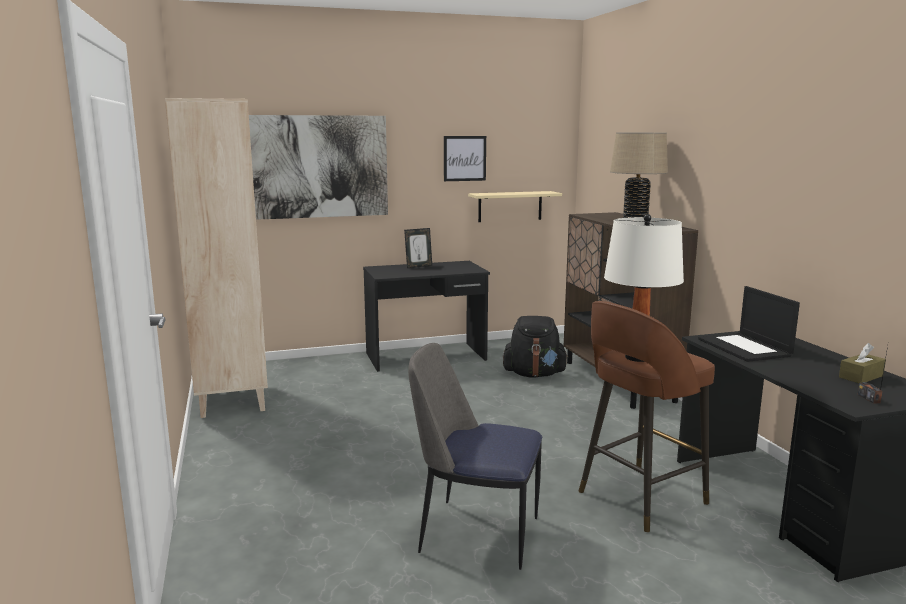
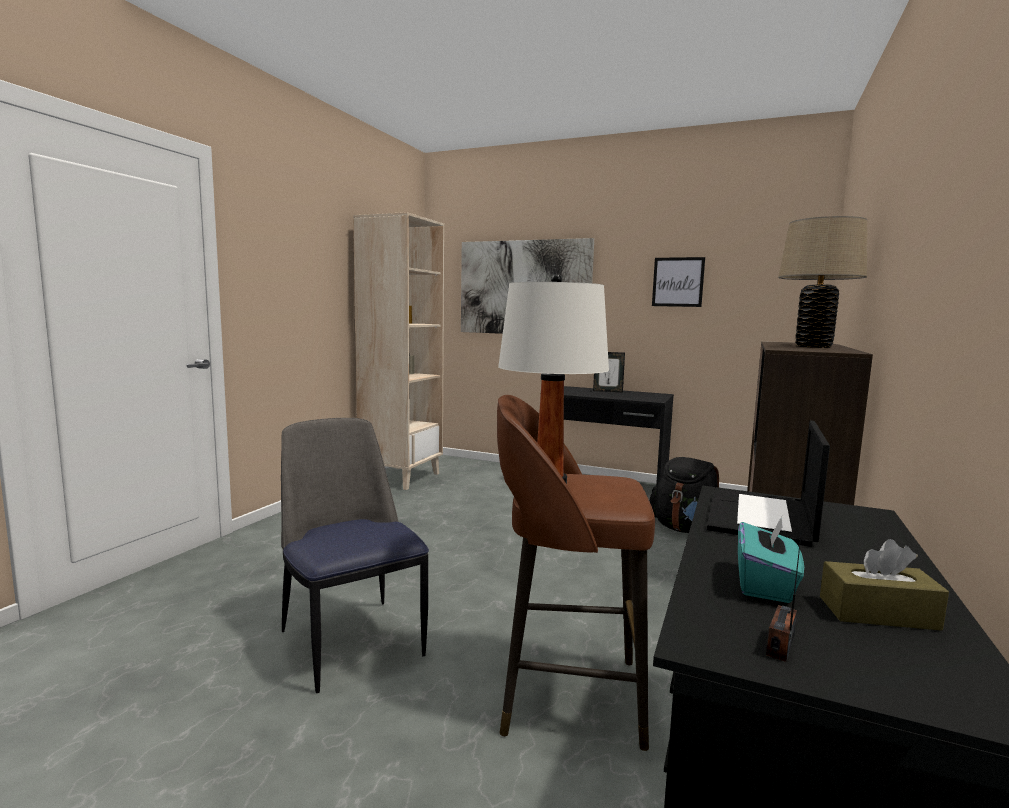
camera: 40 degrees right, 5 degrees down
beige shelf [468,191,562,222] -> none
none -> turquoise tissue box [738,517,804,603]

